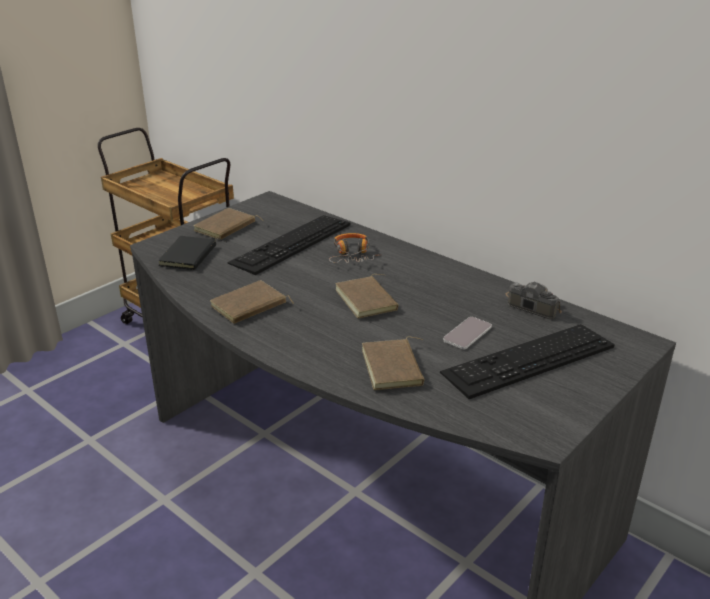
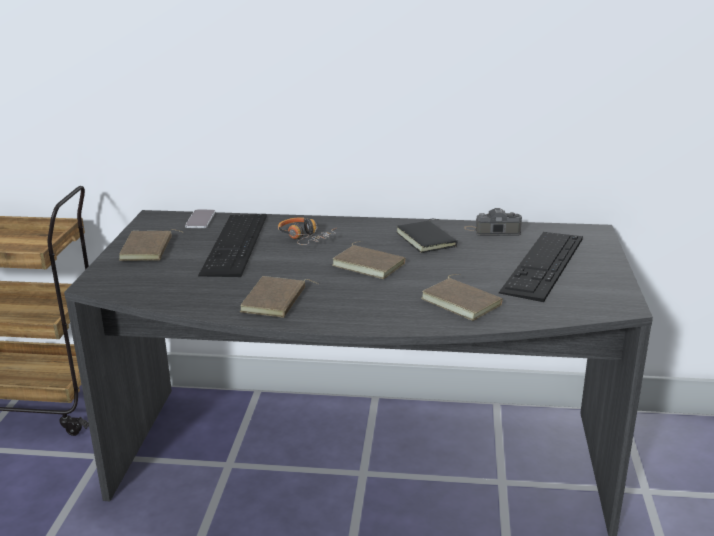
camera: 35 degrees left, 5 degrees down
black book [158,236,227,270] -> black book moved to [397,219,458,253]
phone [443,317,492,350] -> phone moved to [185,209,215,228]

